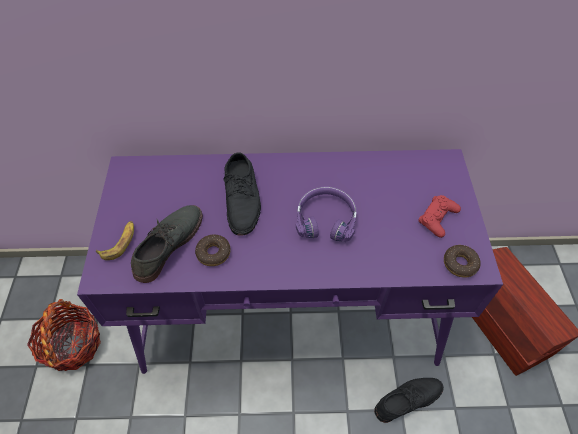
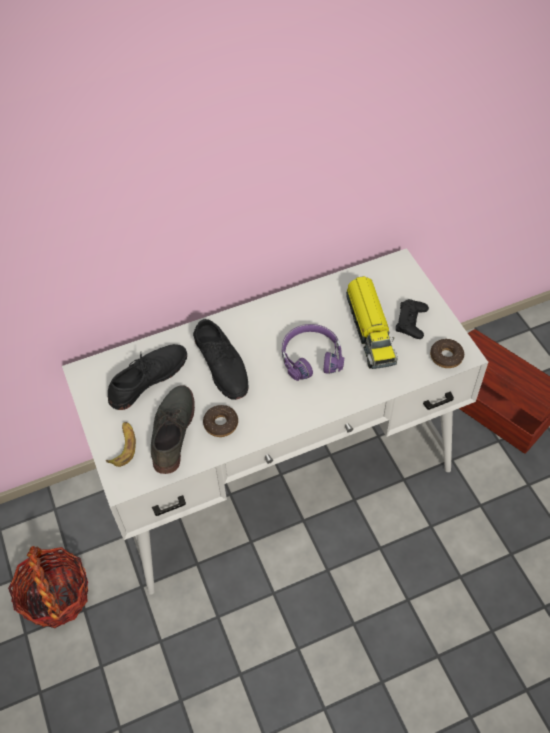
camera: 20 degrees left, 0 degrees up
purple desk [77,149,503,374] -> white desk [62,248,488,595]
black shoe [374,378,444,423] -> black shoe moved to [108,344,187,410]
red game controller [418,195,461,238] -> black game controller [396,299,429,339]
none -> toy truck [346,276,398,369]

